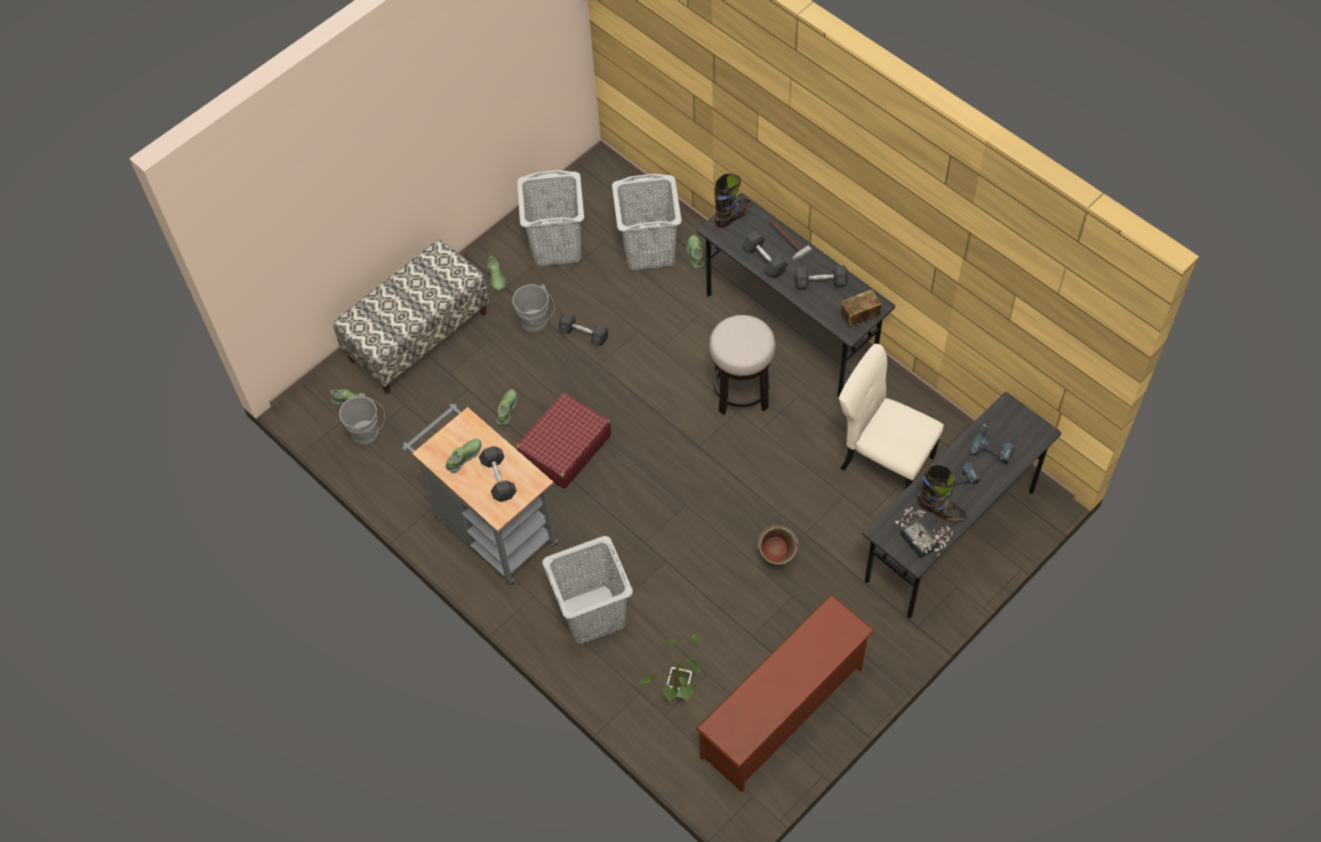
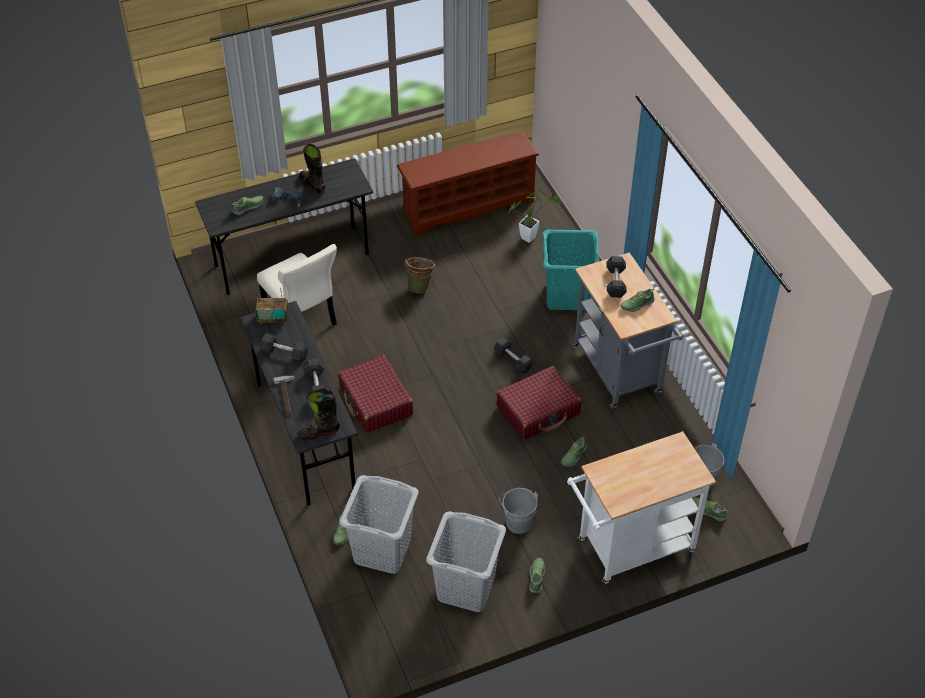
camera: 160 degrees left, 10 degrees down
bench [333,239,490,394] -> white cart [567,431,716,584]
grey laundry basket [542,536,633,644] -> turquoise laundry basket [543,230,599,310]
grey dumbbell [559,313,608,346] -> grey dumbbell moved to [494,337,534,374]
stool [709,315,776,415] -> red suitcase [338,355,413,433]
potted plant [895,507,953,559] -> none
power drill [969,424,1015,465] -> shoe [232,196,263,215]

